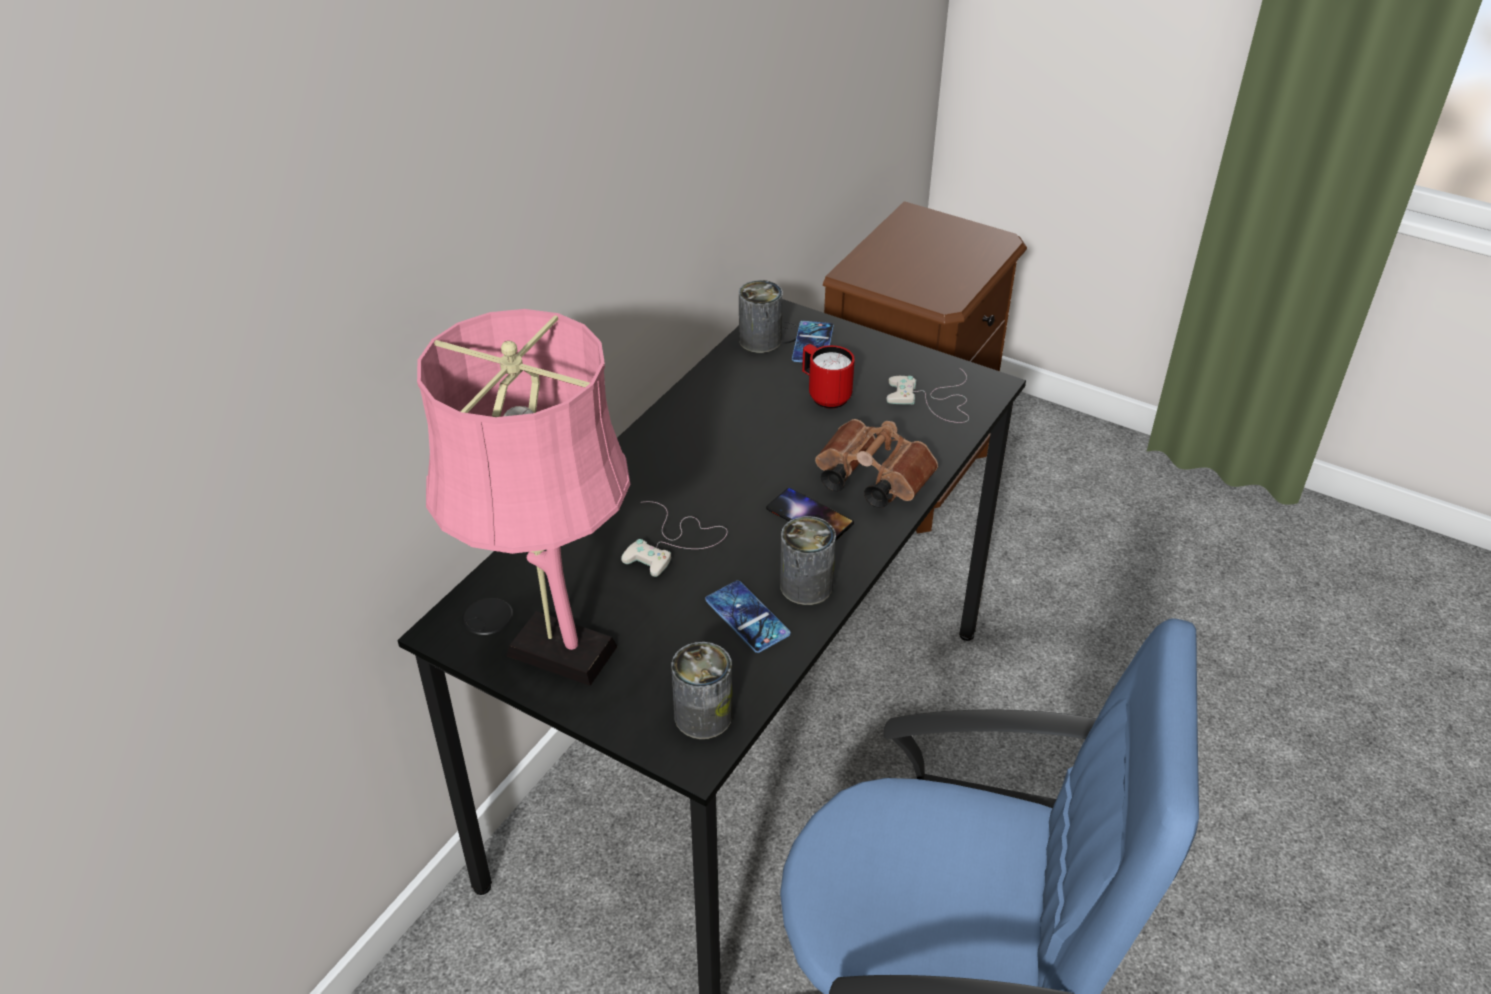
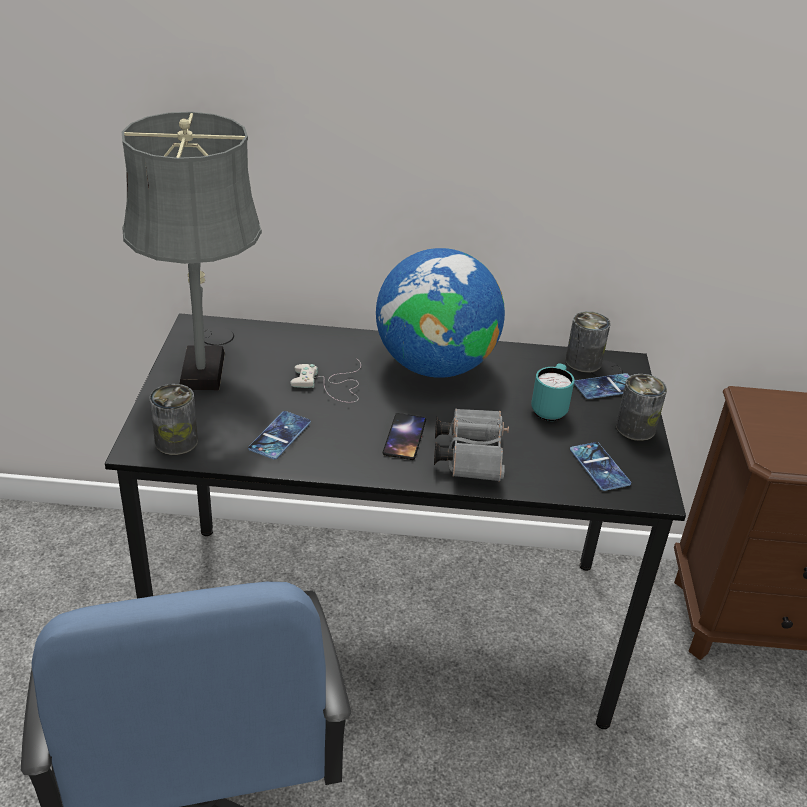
camera: 60 degrees right, 5 degrees down
pink table lamp [417,309,630,686] -> grey table lamp [122,112,262,390]
can [780,516,836,605] -> can moved to [616,374,667,441]
red mug [802,344,855,409] -> turquoise mug [531,364,575,421]
brown binoculars [815,419,938,508] -> grey binoculars [434,409,509,482]
white game controller [886,368,969,423] -> phone [570,442,631,491]
none -> globe [376,248,505,378]

